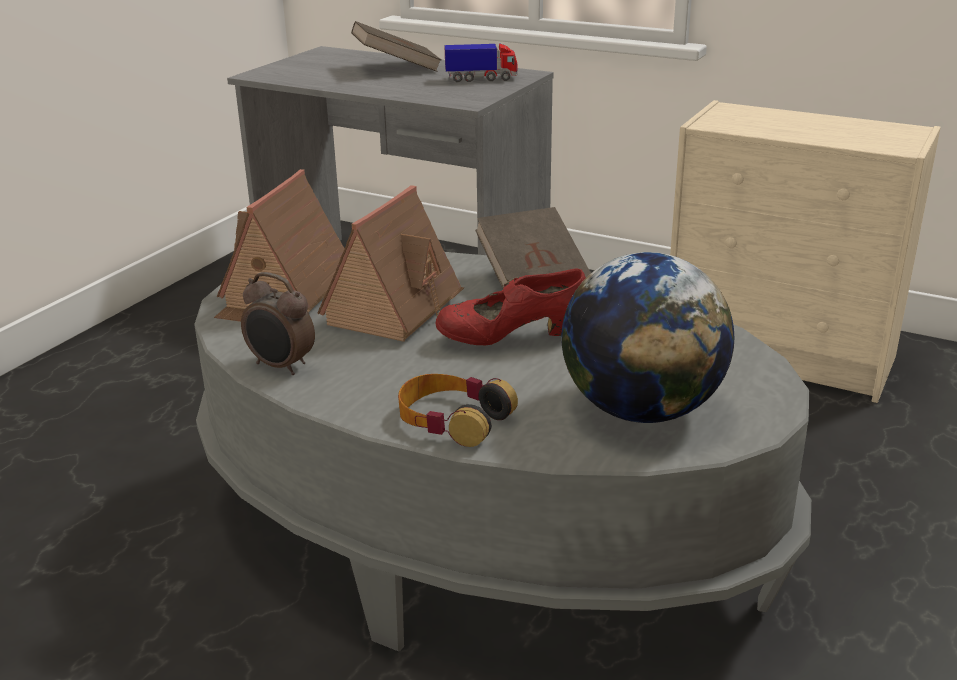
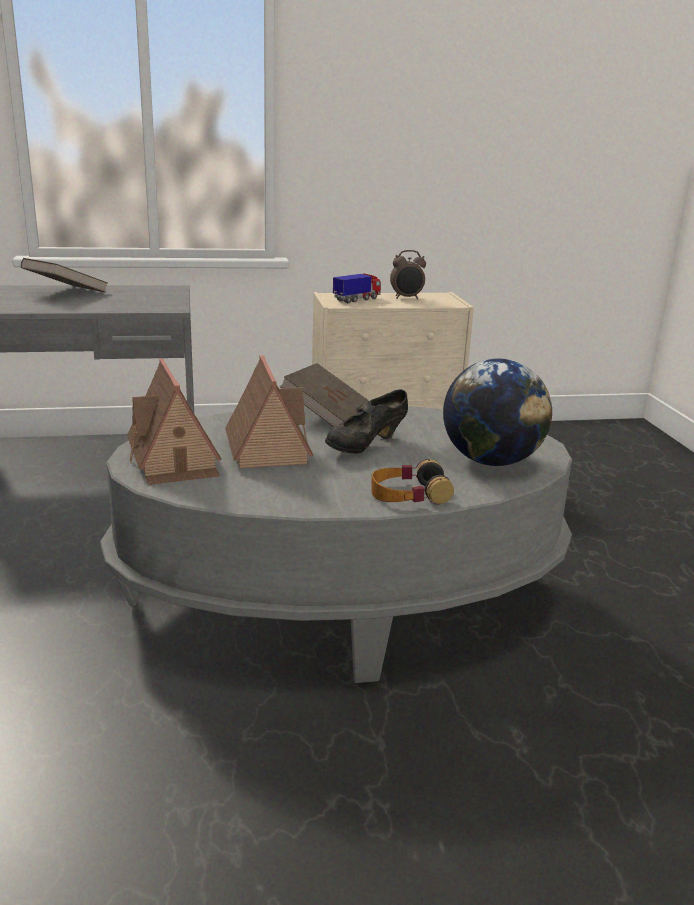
camera: 40 degrees left, 5 degrees down
alarm clock [241,272,315,375] -> alarm clock moved to [390,250,426,299]
red shoe [436,268,586,345] -> black shoe [325,390,408,453]
toy truck [444,43,518,82] -> toy truck moved to [333,273,381,303]

